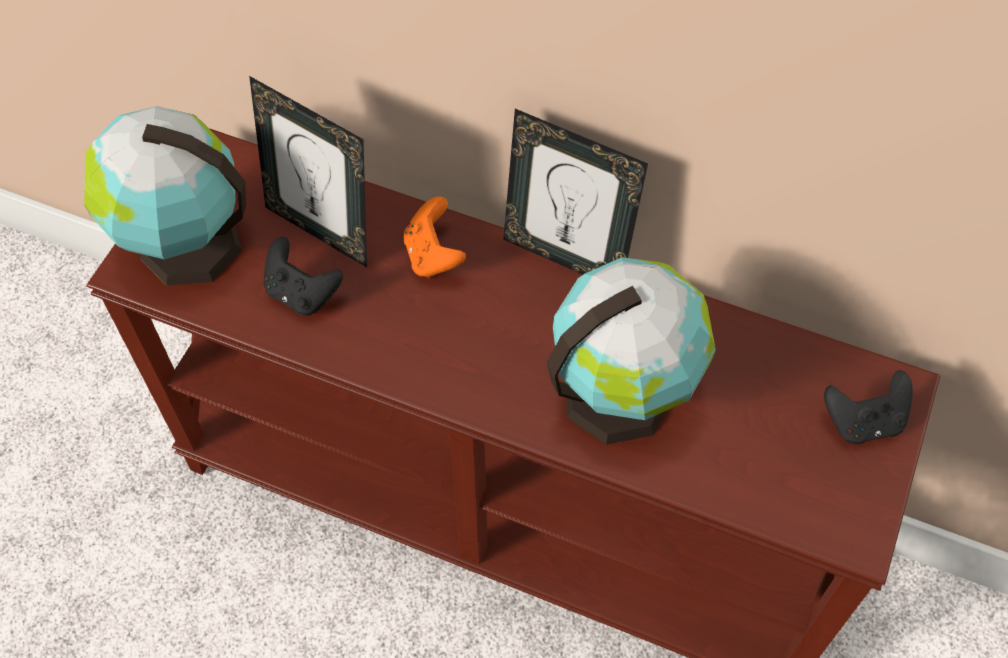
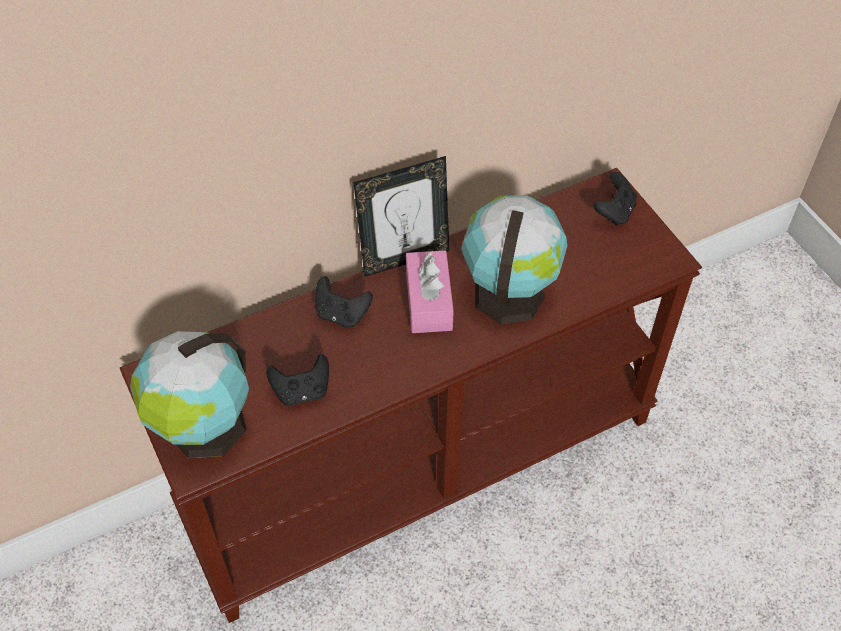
camera: 50 degrees left, 5 degrees down
picture frame [249,76,367,268] -> none
orange game controller [404,197,466,278] -> black game controller [315,276,373,328]
none -> pink tissue box [406,251,454,333]

